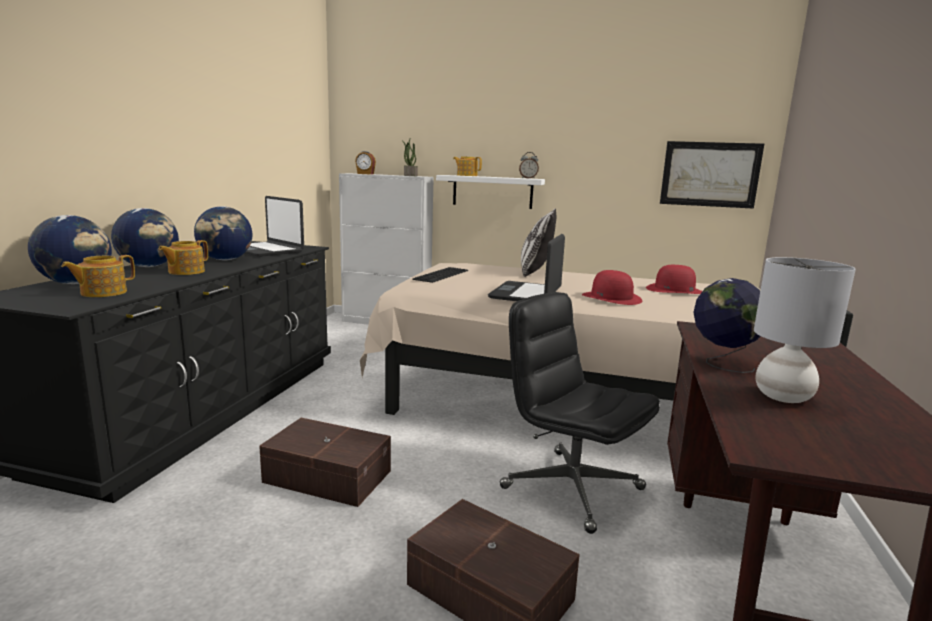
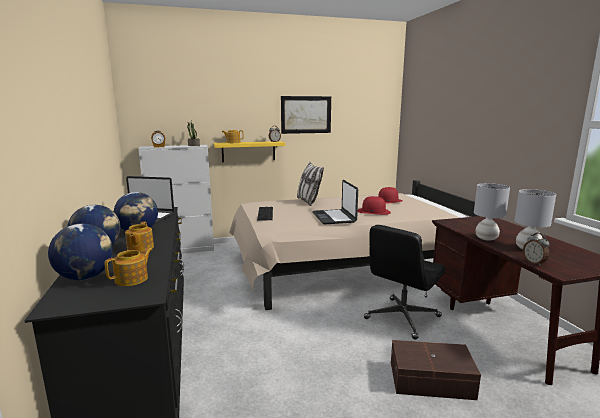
camera: 30 degrees left, 0 degrees up
teapot [61,255,135,297] -> teapot turned 150 degrees counterclockwise [104,248,153,286]
brown storage box [259,418,391,507] -> none
white shelf [436,175,545,209] -> yellow shelf [214,141,285,162]
black office chair [500,292,660,534] -> black office chair turned 60 degrees counterclockwise [364,225,446,340]
picture [660,141,764,209] -> picture moved to [281,96,331,134]
globe [693,278,760,373] -> grey table lamp [474,183,510,241]
none -> alarm clock [523,233,550,266]

